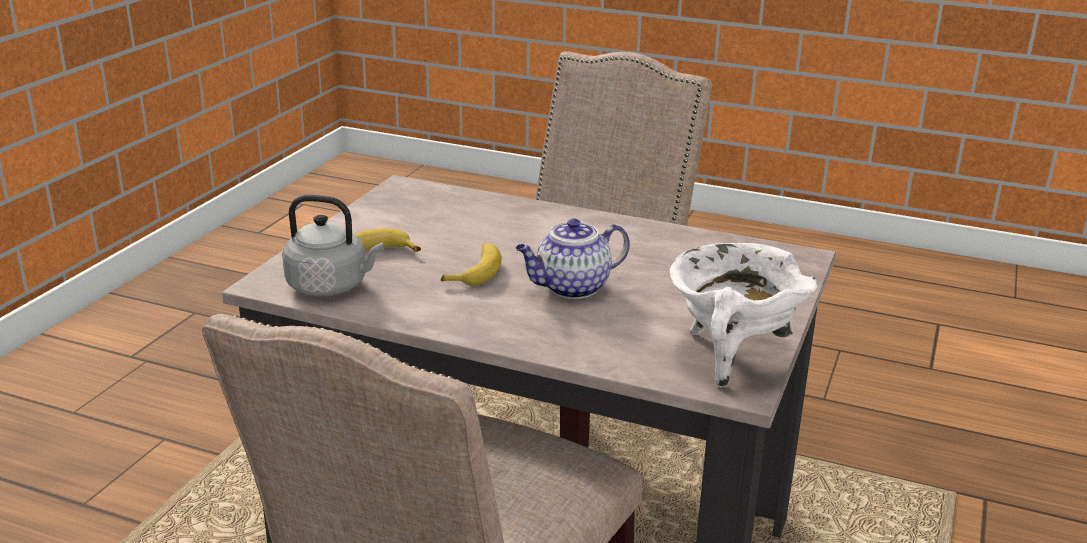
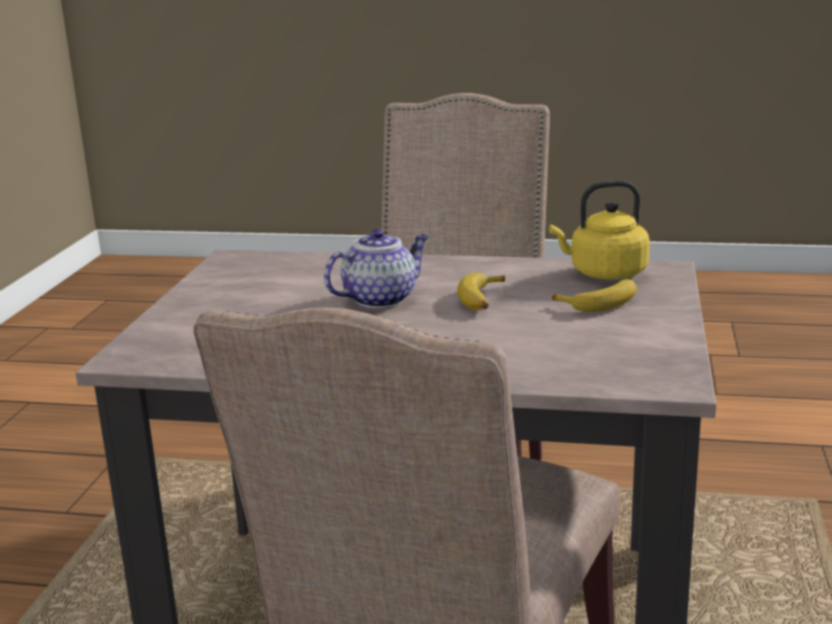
camera: 170 degrees right, 5 degrees down
grey kettle [282,195,384,296] -> yellow kettle [549,180,650,279]
white cooking pot [670,243,818,387] -> none

